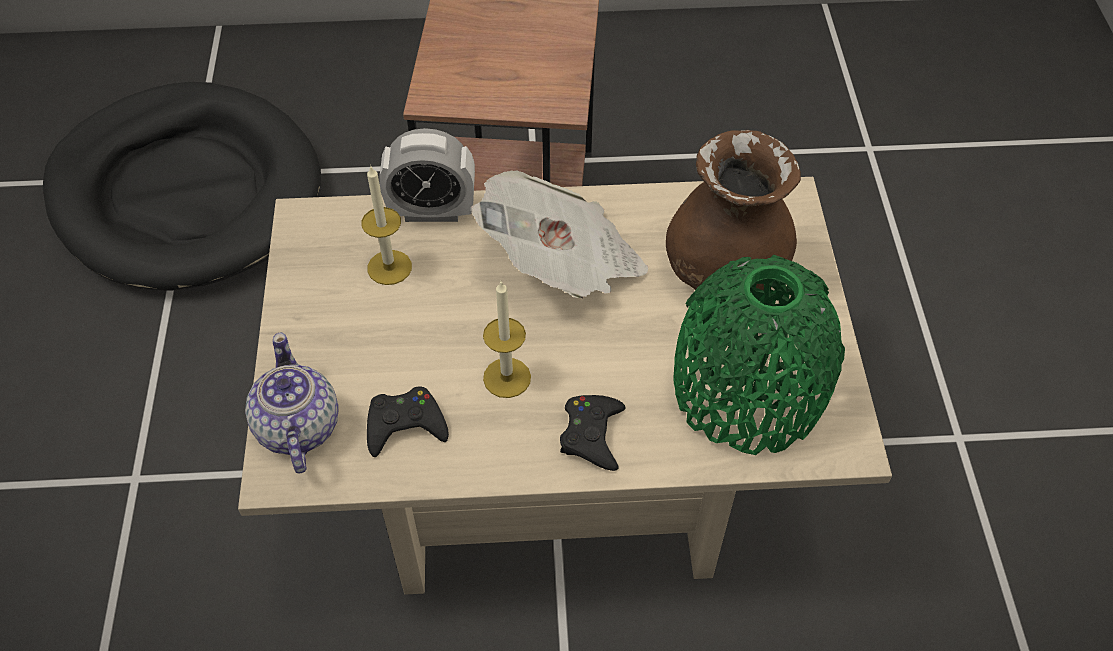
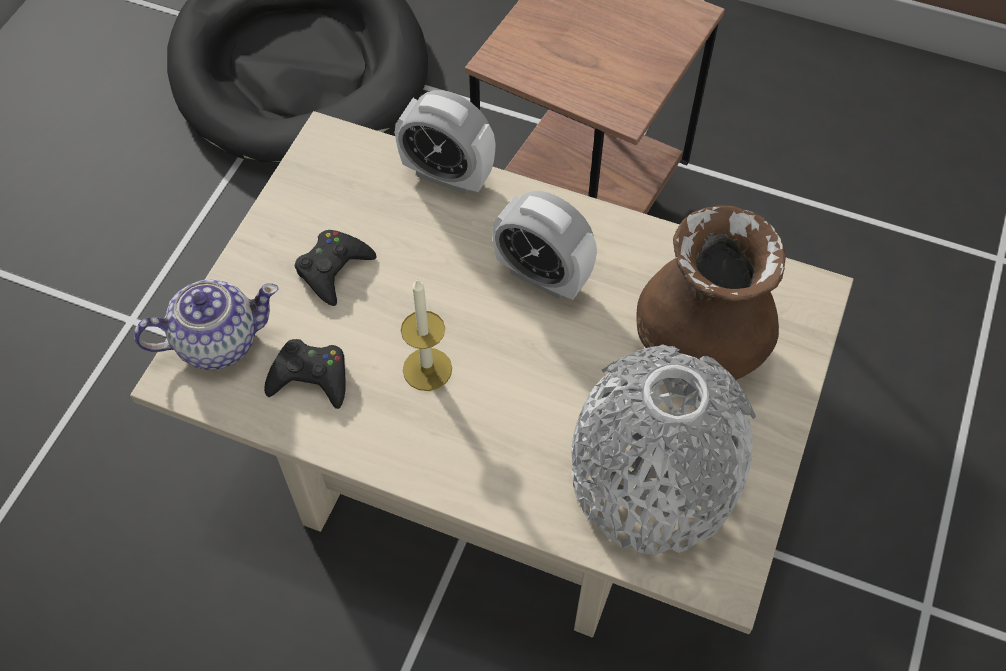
camera: 25 degrees right, 5 degrees up
teapot [245,332,339,474] -> teapot turned 60 degrees clockwise [134,279,279,370]
candle [362,166,412,285] -> none
newspaper [471,170,648,299] -> alarm clock [492,191,597,300]
black game controller [560,395,626,471] -> black game controller moved to [295,230,376,306]
green vase [673,255,845,455] -> grey vase [571,344,756,555]

